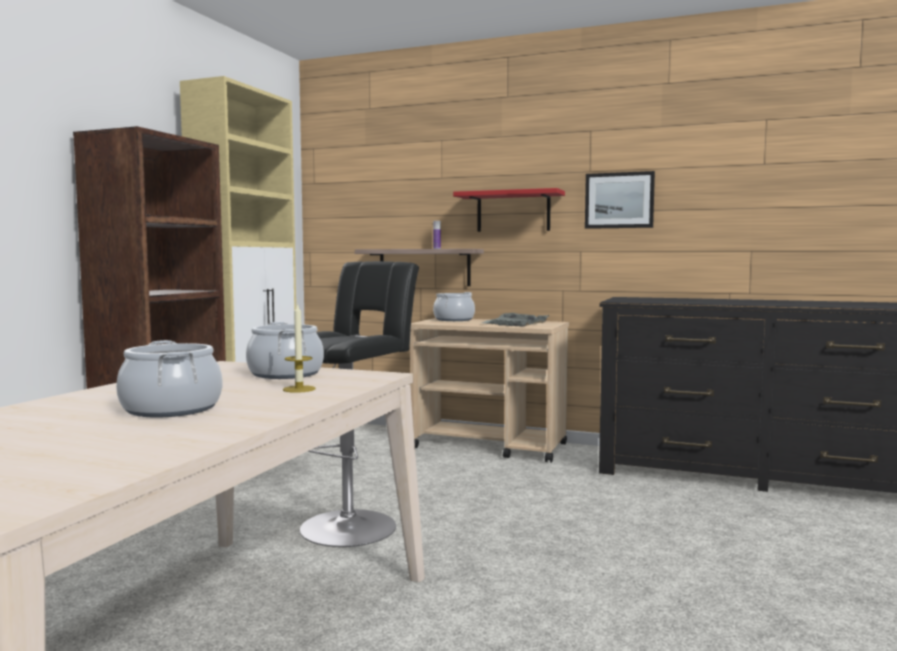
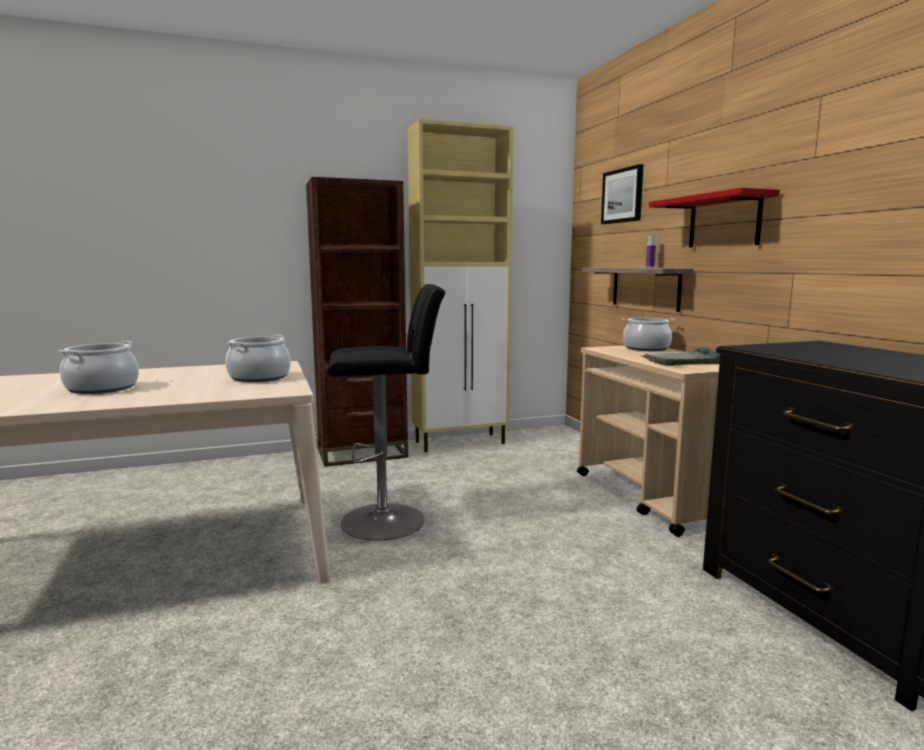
camera: 50 degrees right, 5 degrees up
candle [283,303,316,393] -> none
picture [585,171,655,229] -> picture moved to [601,164,644,224]

